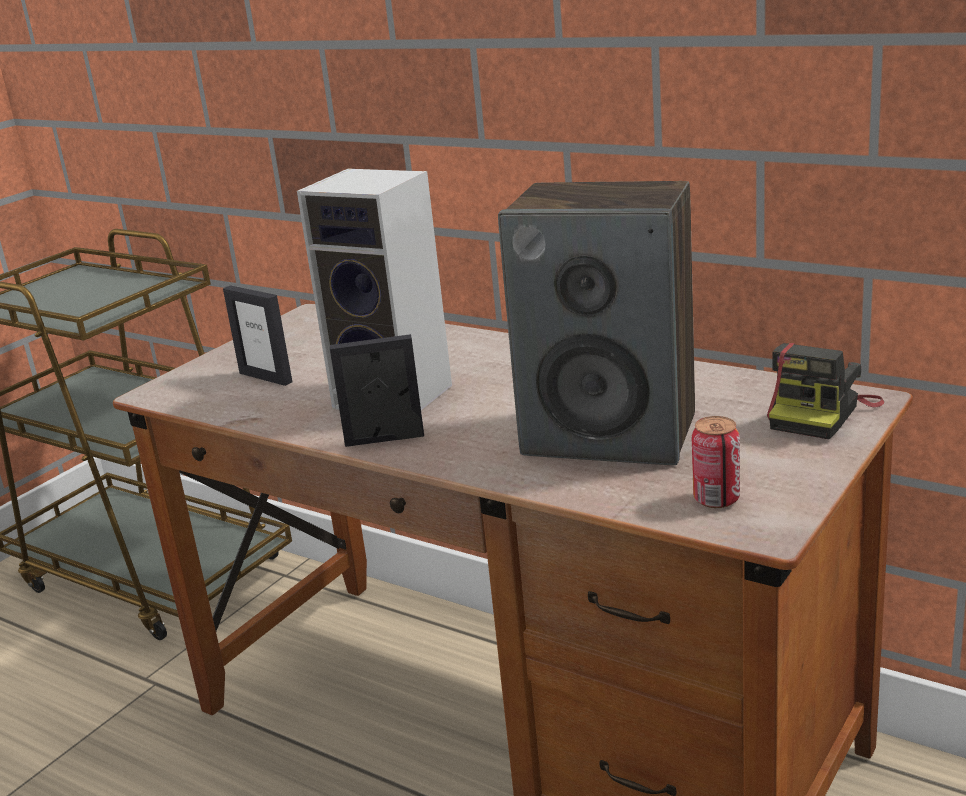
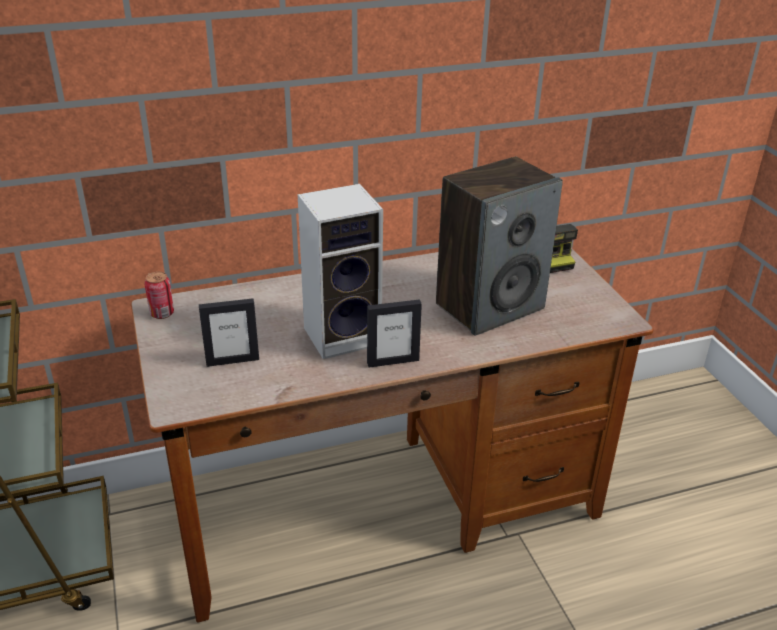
camera: 55 degrees left, 10 degrees up
picture frame [330,334,424,447] -> picture frame turned 135 degrees counterclockwise [367,299,422,368]
can [691,416,740,508] -> can moved to [145,271,174,319]

